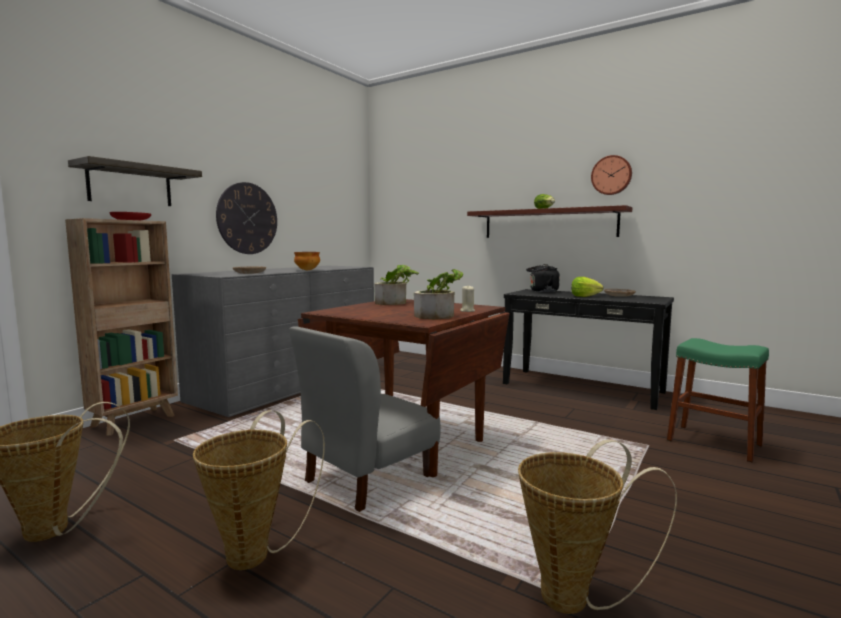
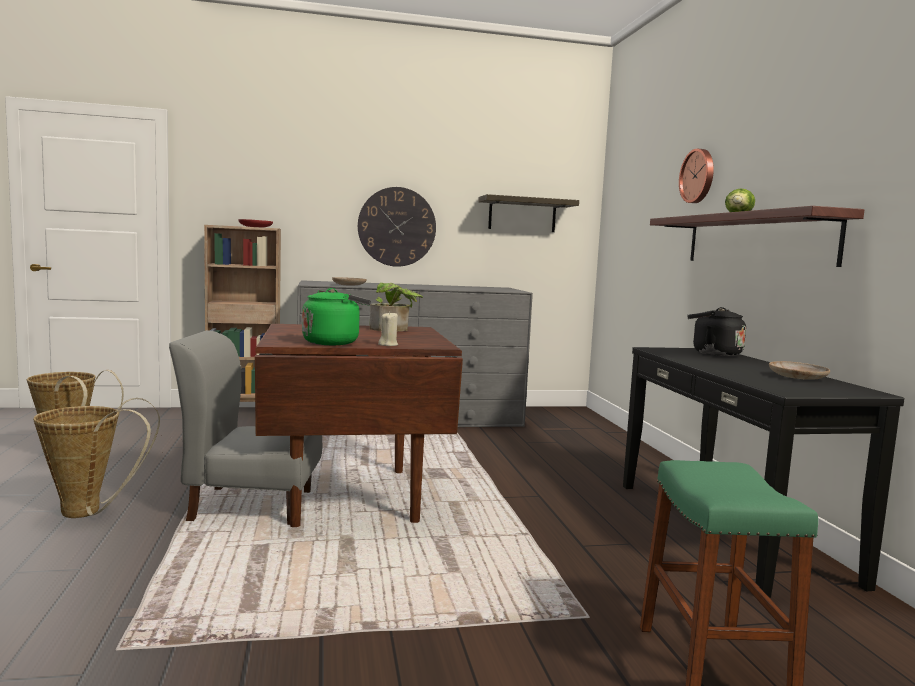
camera: 45 degrees right, 0 degrees up
shelf [68,156,202,206] -> shelf moved to [478,194,579,232]
bowl [294,252,320,270] -> none
potted plant [414,269,463,319] -> green kettle [302,288,371,345]
basket [518,439,677,614] -> none
lettuce [571,277,604,297] -> none
wall clock [591,155,632,195] -> wall clock moved to [679,149,714,203]

